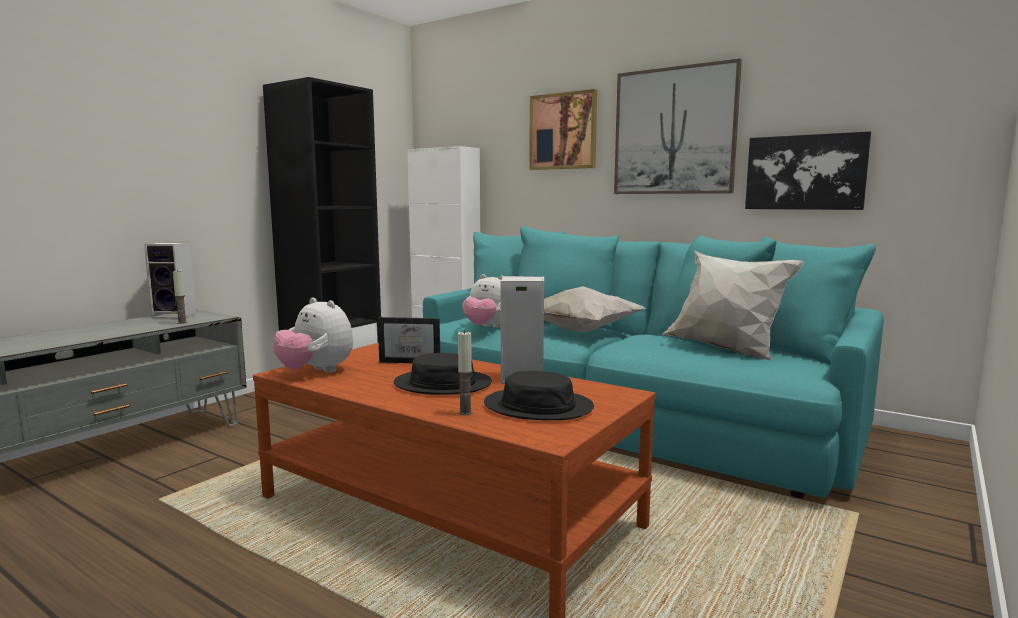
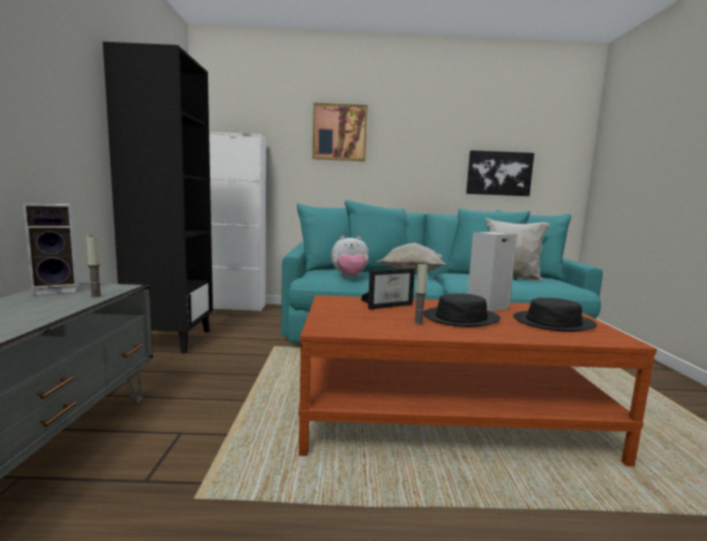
camera: 35 degrees left, 0 degrees up
plush toy [273,298,353,372] -> none
candle [458,331,473,415] -> candle moved to [413,264,428,325]
picture [614,58,742,194] -> none

